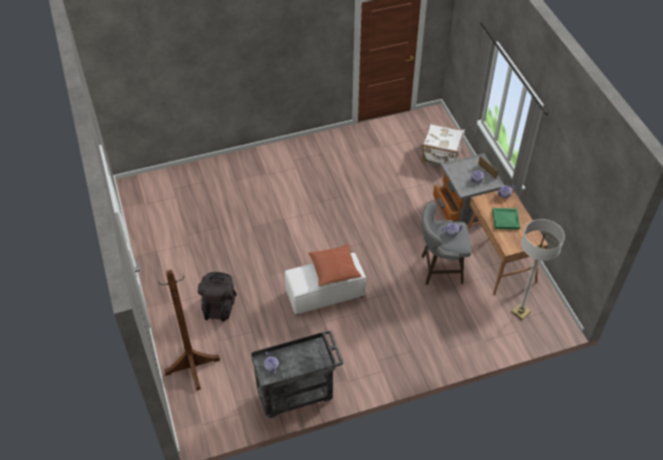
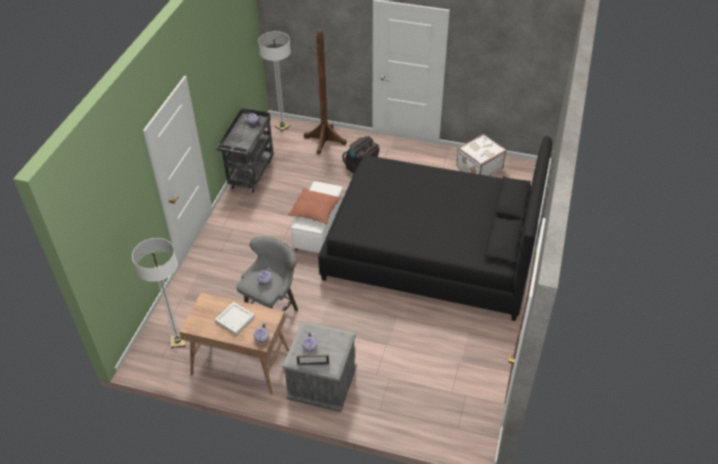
camera: 125 degrees right, 5 degrees down
white suitcase [421,123,465,165] -> white suitcase moved to [456,134,507,176]
green tray [492,208,520,230] -> white tray [215,302,255,335]
none -> floor lamp [258,31,291,131]
none -> black bed [318,136,552,321]

